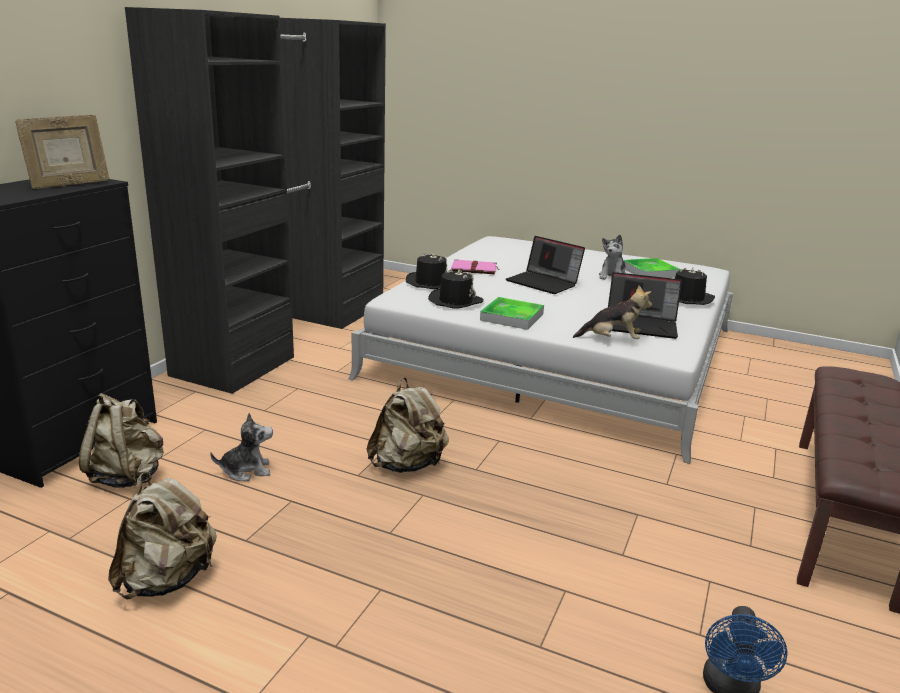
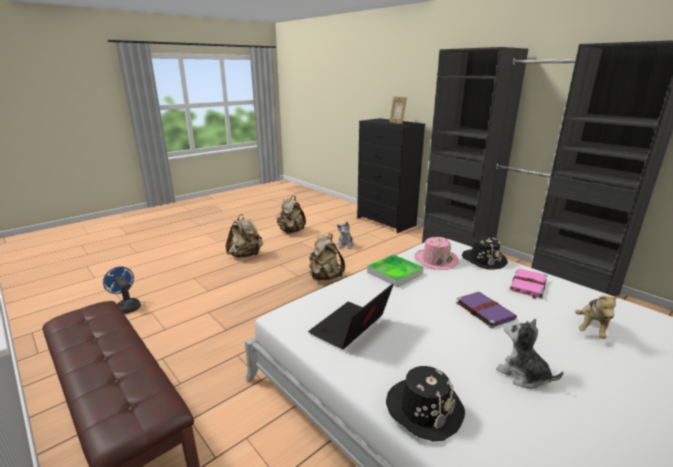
camera: 115 degrees right, 0 degrees up
beige backpack [79,393,164,488] -> beige backpack moved to [225,214,263,258]
black hat [428,269,484,309] -> pink hat [415,237,459,270]
laptop [506,236,585,294] -> purple book [456,292,517,328]
plush toy [573,285,652,339] -> plush toy moved to [575,295,620,339]
tray [623,258,681,278] -> none

